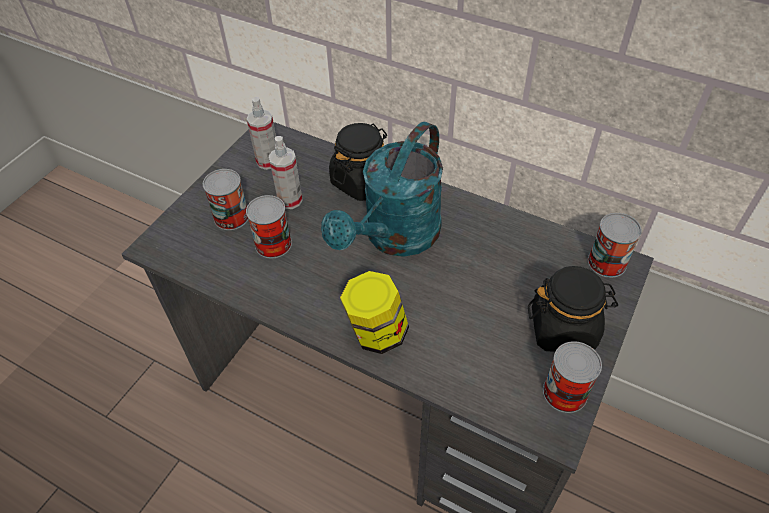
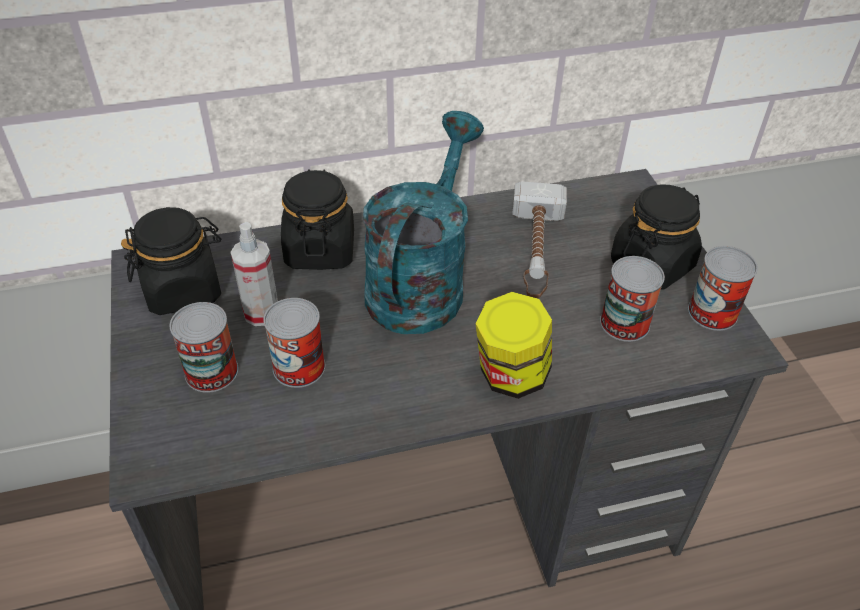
camera: 45 degrees left, 5 degrees down
spray bottle [247,97,276,170] -> black jar [121,207,221,315]
turquoise watering can [321,122,443,257] -> turquoise watering can turned 150 degrees counterclockwise [363,111,484,334]
can [588,213,642,278] -> can moved to [600,256,665,342]
none -> hammer [512,181,567,298]

